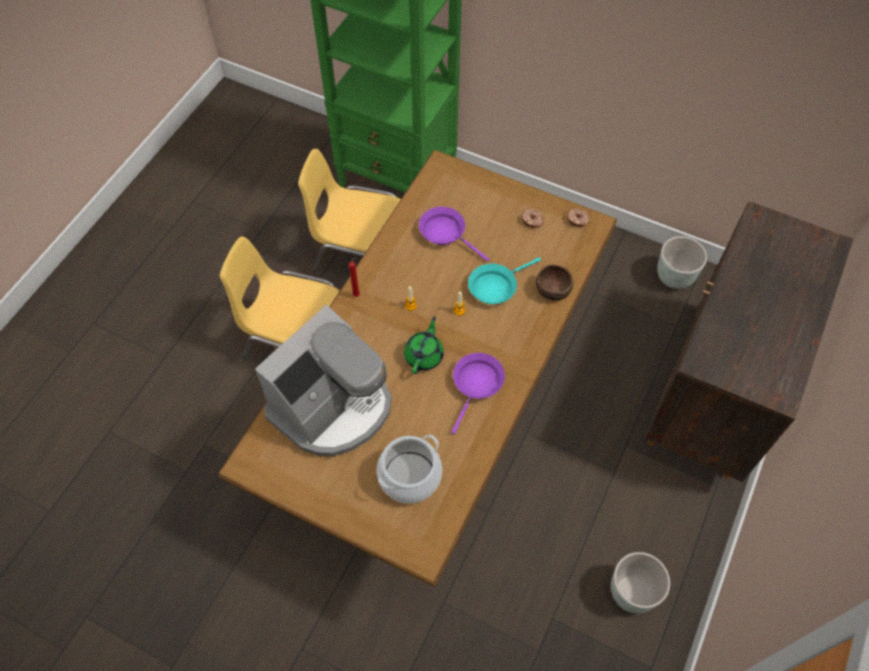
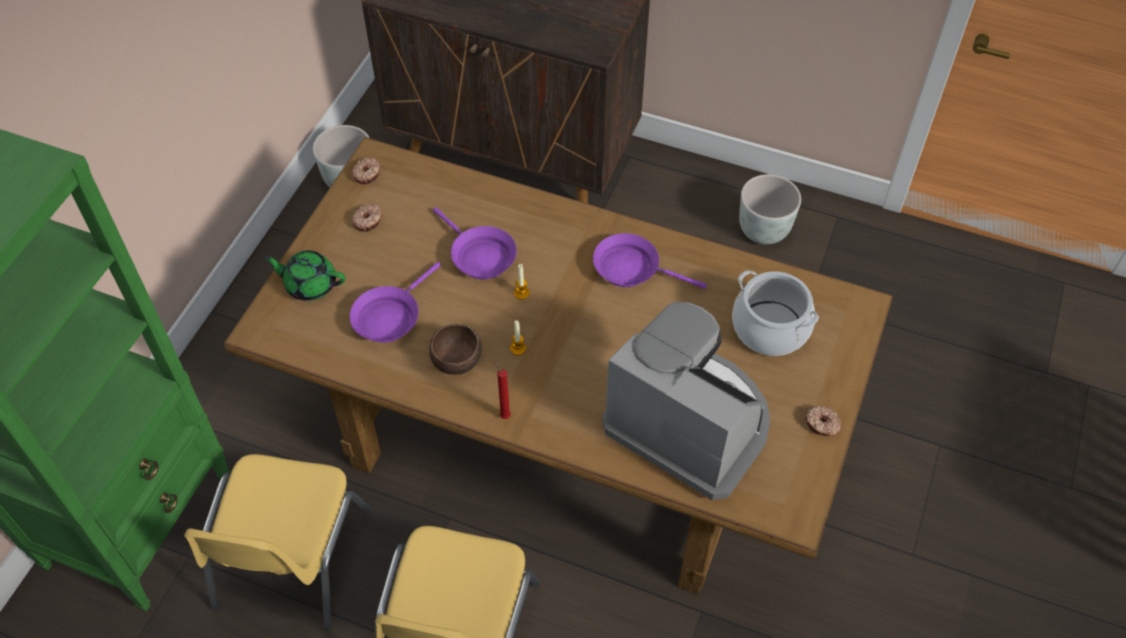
camera: 95 degrees left, 5 degrees down
green teapot [404,316,444,374] -> green teapot moved to [263,250,345,301]
turquoise frying pan [468,257,541,304] -> purple frying pan [433,207,517,279]
brown bowl [536,264,573,300] -> brown bowl moved to [429,324,482,375]
none -> donut [805,405,842,436]

